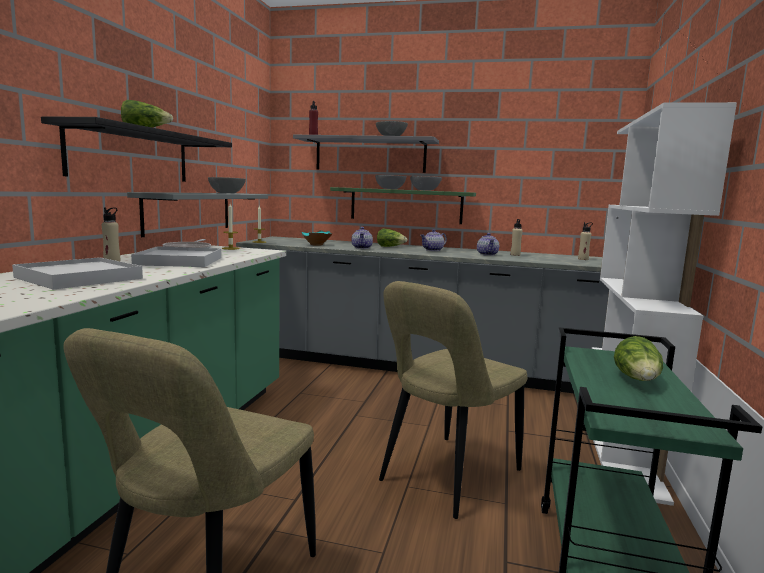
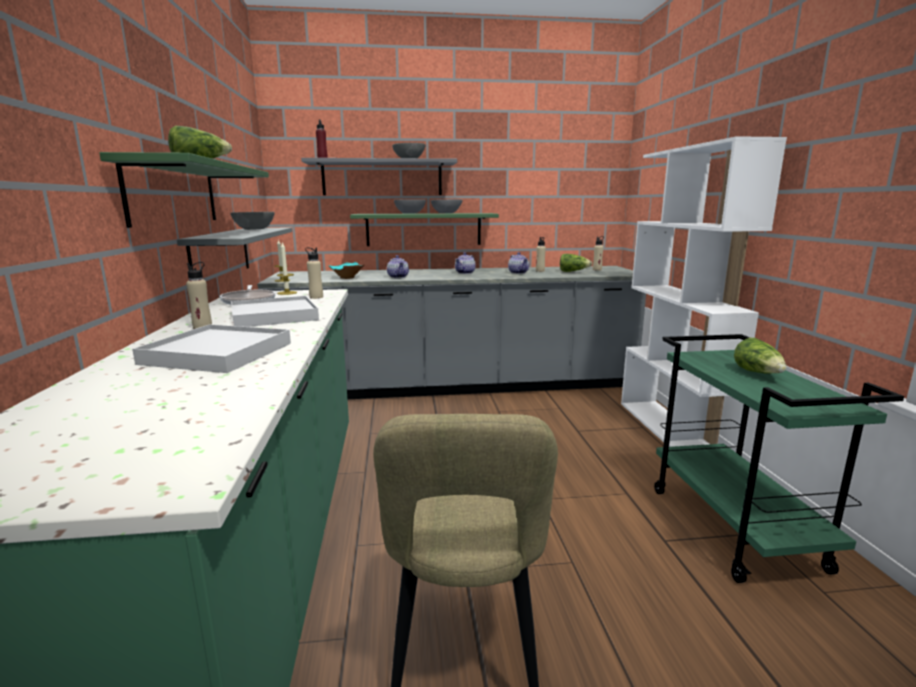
camera: 20 degrees left, 5 degrees up
black shelf [41,117,232,182] -> green shelf [99,152,269,228]
lettuce [377,229,407,247] -> lettuce moved to [560,254,592,272]
beige chair [379,281,527,519] -> none
none -> beige bottle [305,247,323,299]

